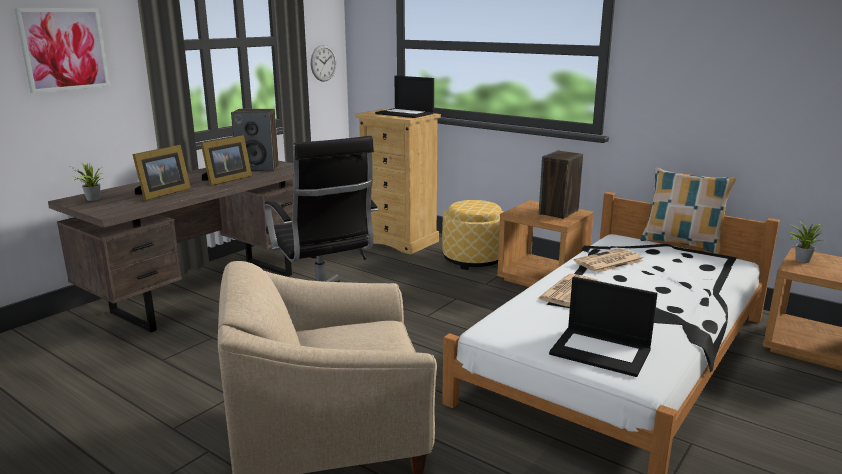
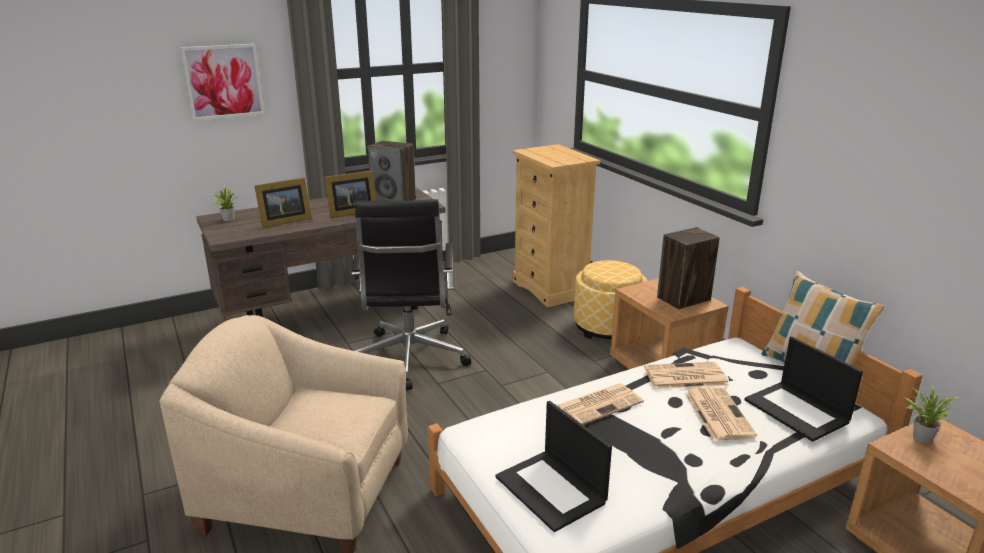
camera: 25 degrees right, 5 degrees up
wall clock [311,45,336,82] -> none
laptop [375,76,434,118] -> laptop moved to [744,336,863,442]
none -> newspaper [685,387,757,441]

